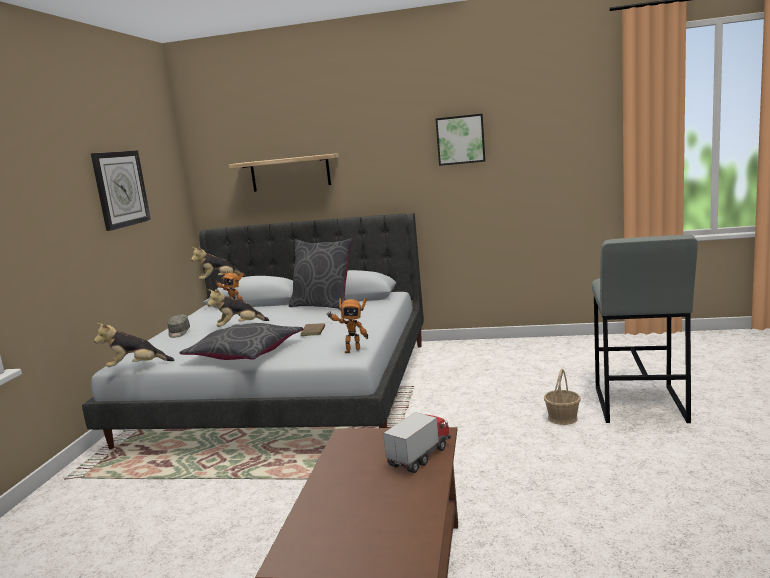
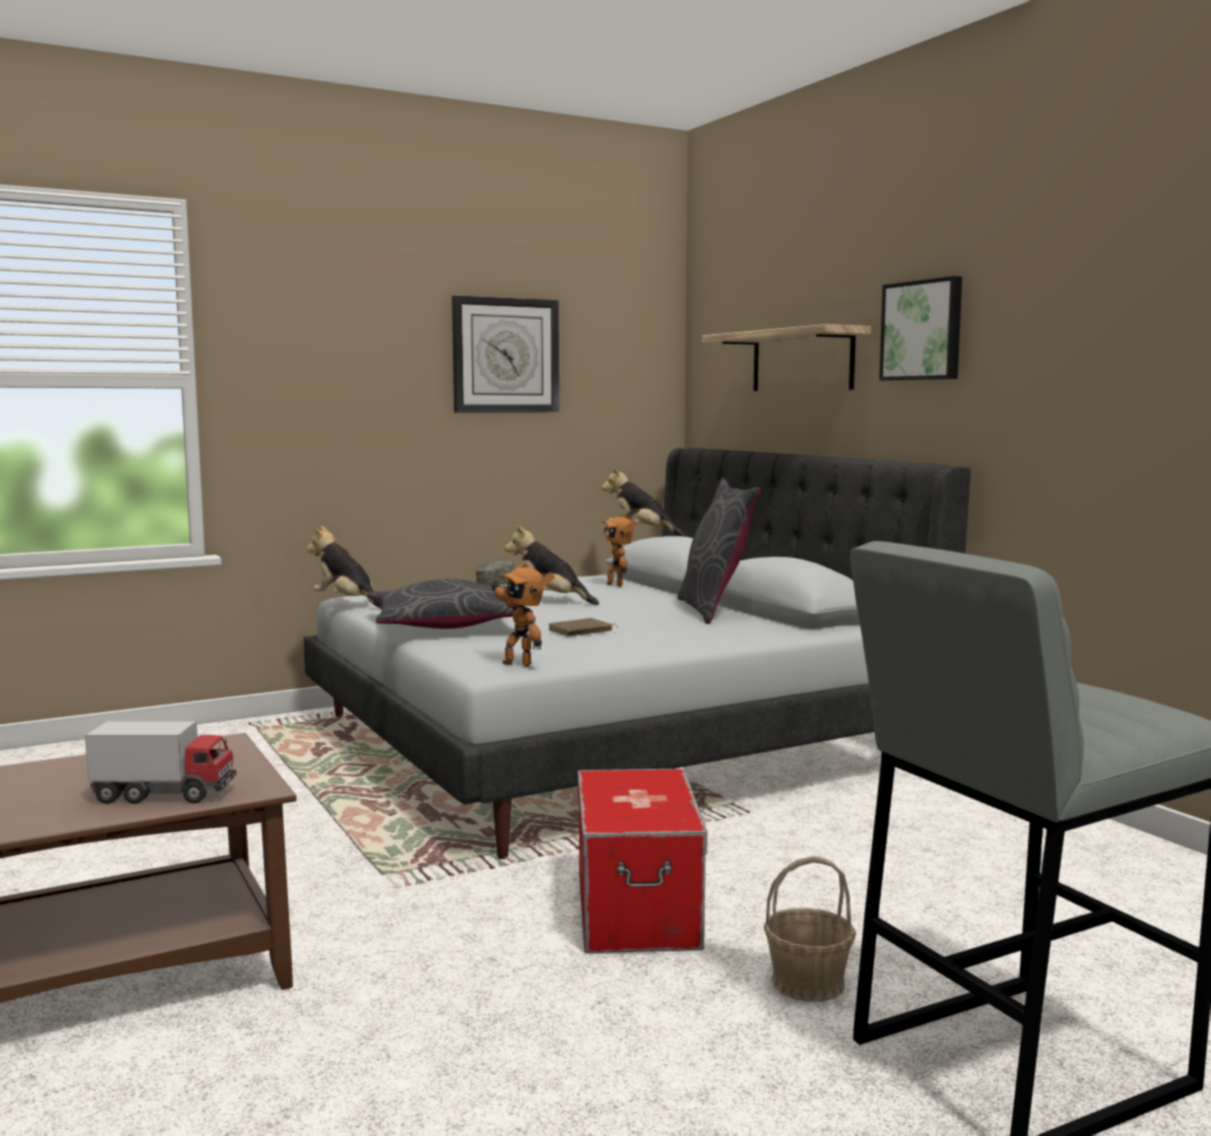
camera: 50 degrees right, 5 degrees down
picture [436,114,485,166] -> picture moved to [879,276,962,380]
none -> storage box [578,769,707,953]

